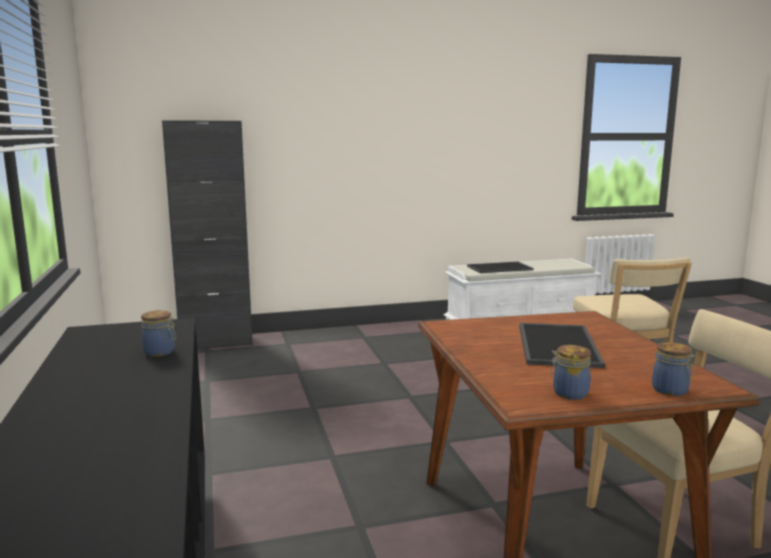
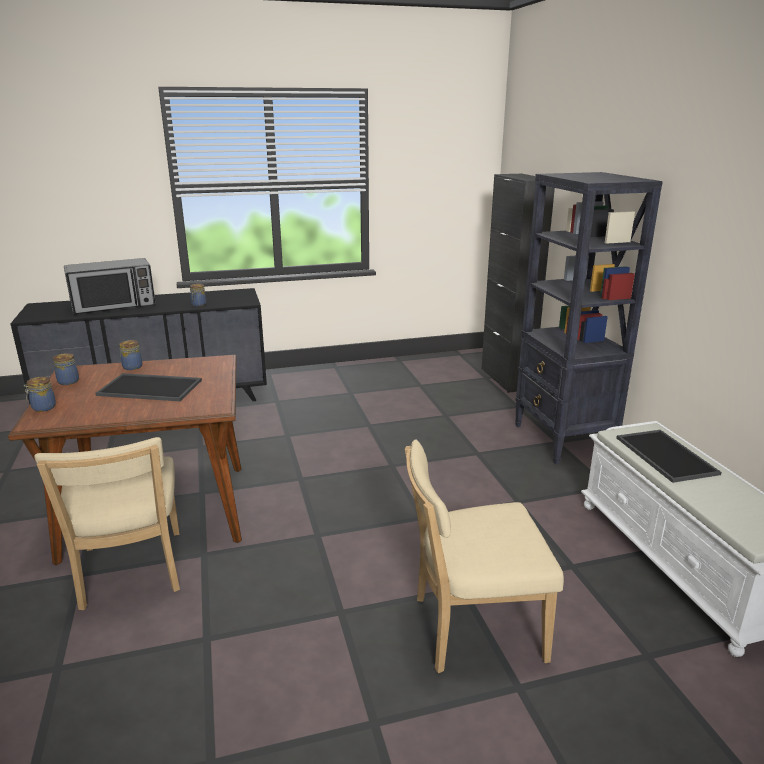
camera: 90 degrees right, 10 degrees up
none -> microwave [64,258,156,314]
none -> jar [119,340,142,370]
none -> black bookcase [515,172,663,464]

